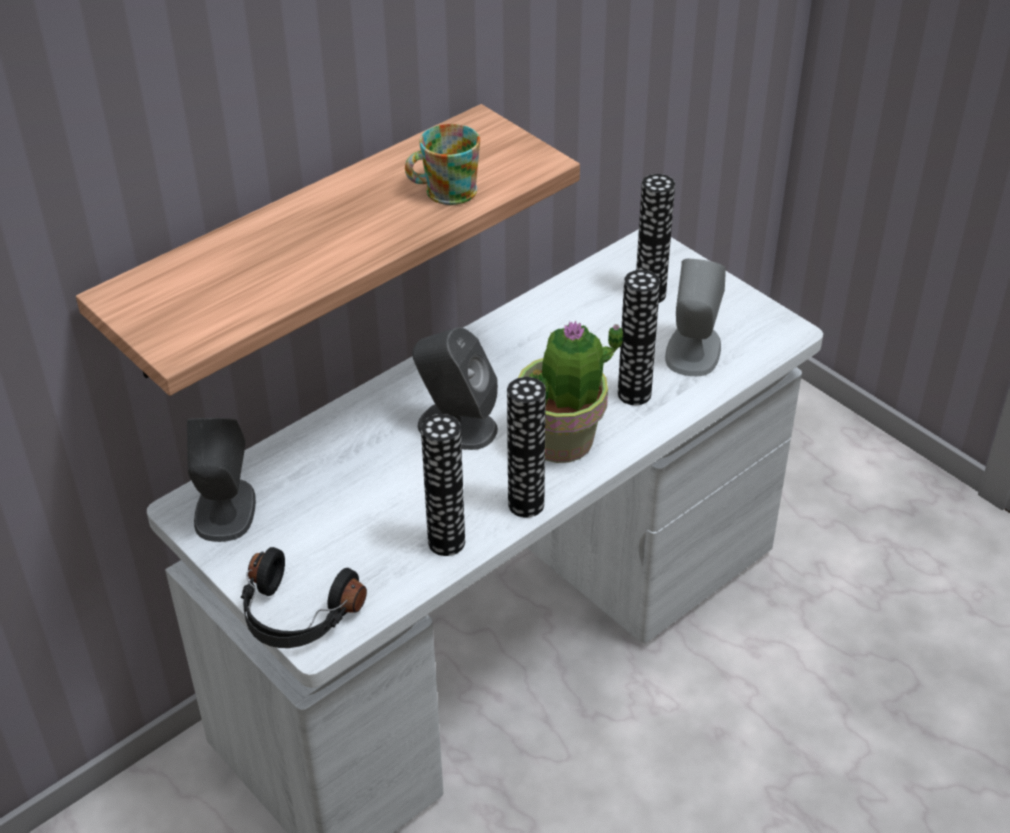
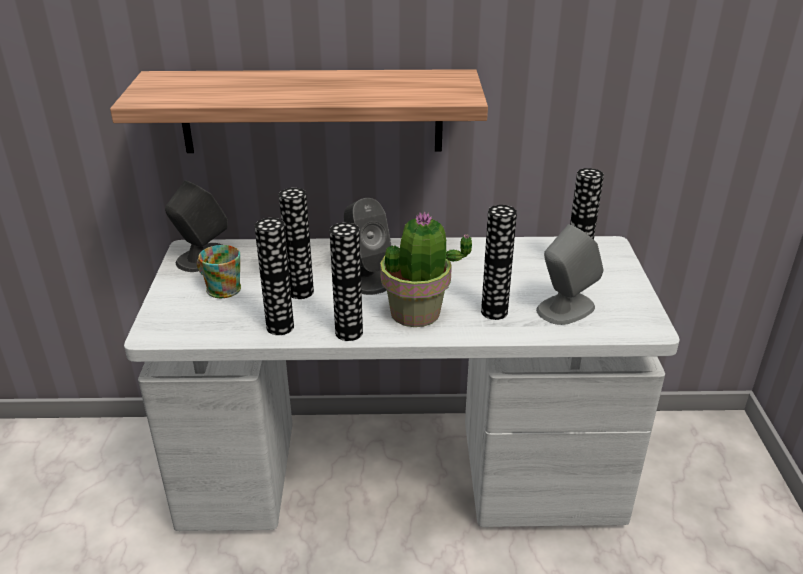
camera: 40 degrees right, 10 degrees down
black headphones [241,547,367,648] -> none
mug [405,124,480,205] -> mug moved to [197,245,241,298]
none -> vase [279,188,314,299]

